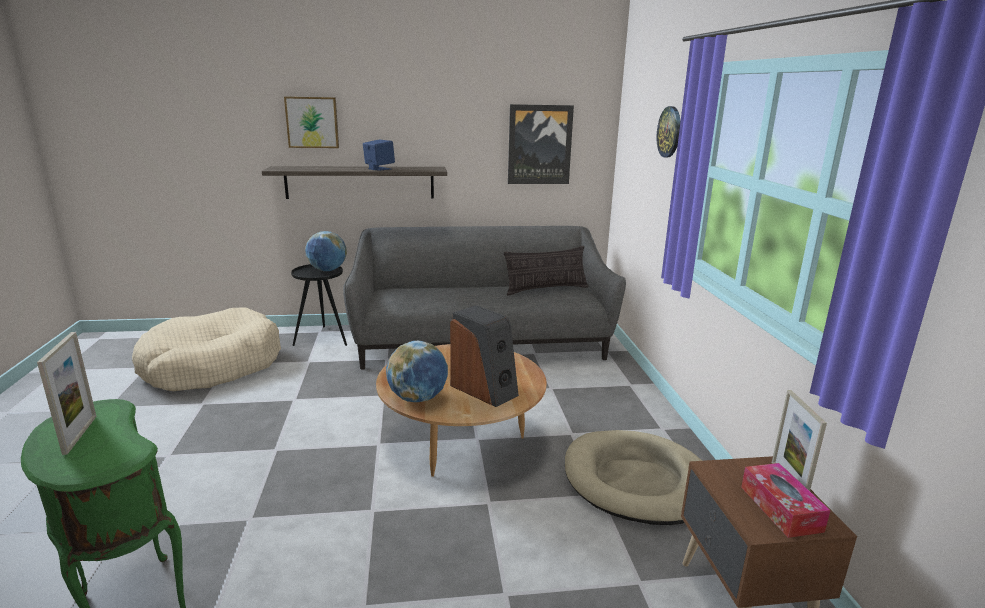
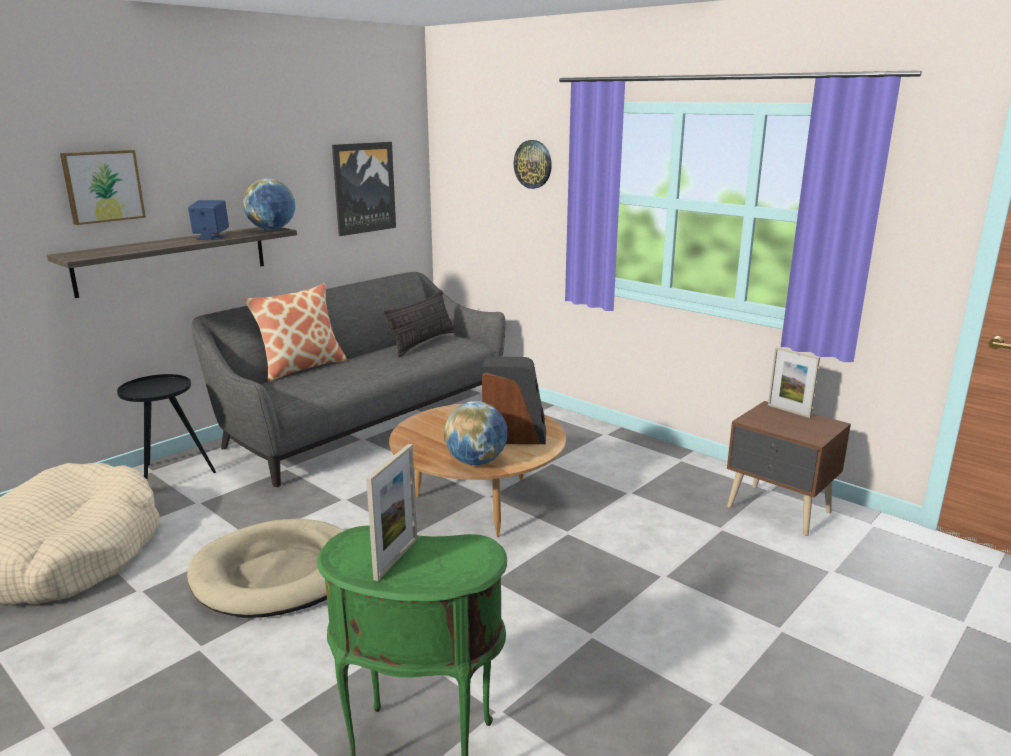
camera: 40 degrees left, 0 degrees up
picture frame [37,332,97,455] -> picture frame turned 75 degrees clockwise [366,444,417,581]
globe [305,231,347,271] -> globe moved to [243,178,295,230]
beige dog bed [565,430,702,525] -> beige dog bed moved to [187,518,345,618]
tissue box [741,463,831,538] -> none
none -> pillow [244,283,347,382]

